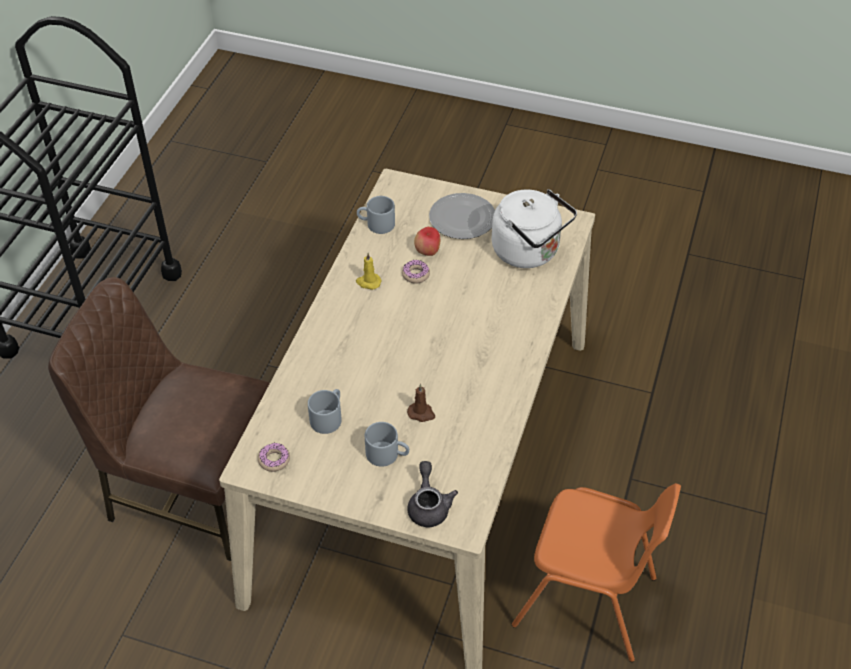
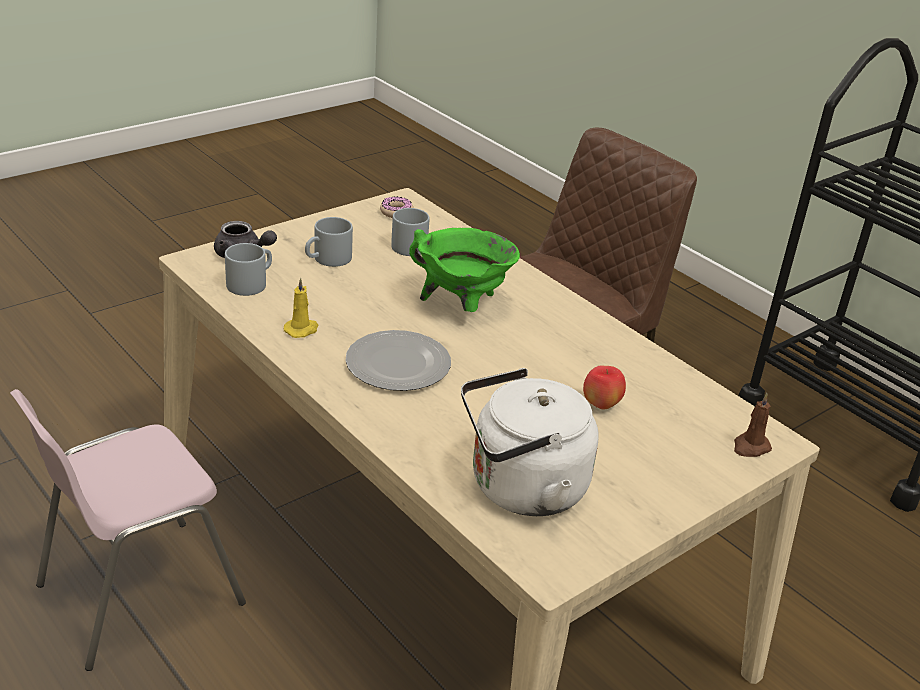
camera: 120 degrees right, 15 degrees down
yellow candle [356,253,382,290] -> yellow candle moved to [284,278,318,338]
grey mug [357,196,395,234] -> grey mug moved to [225,243,272,296]
donut [402,260,430,284] -> none
brown candle [407,384,435,422] -> brown candle moved to [734,393,772,457]
plate [429,193,495,239] -> plate moved to [345,330,451,391]
orange chair [512,483,681,662] -> pink chair [10,389,246,671]
none -> green cooking pot [409,228,520,312]

